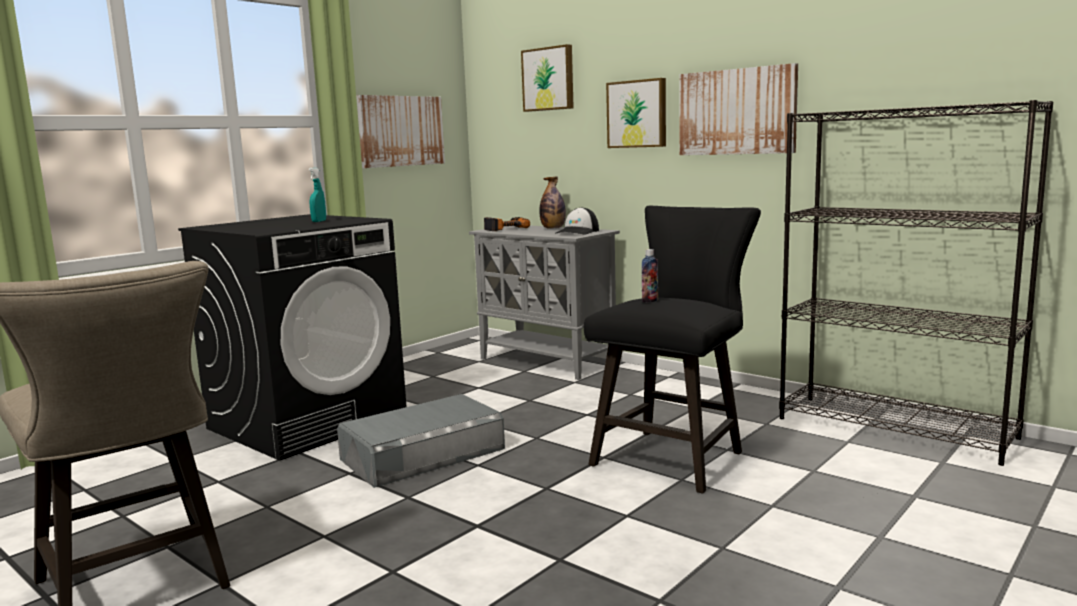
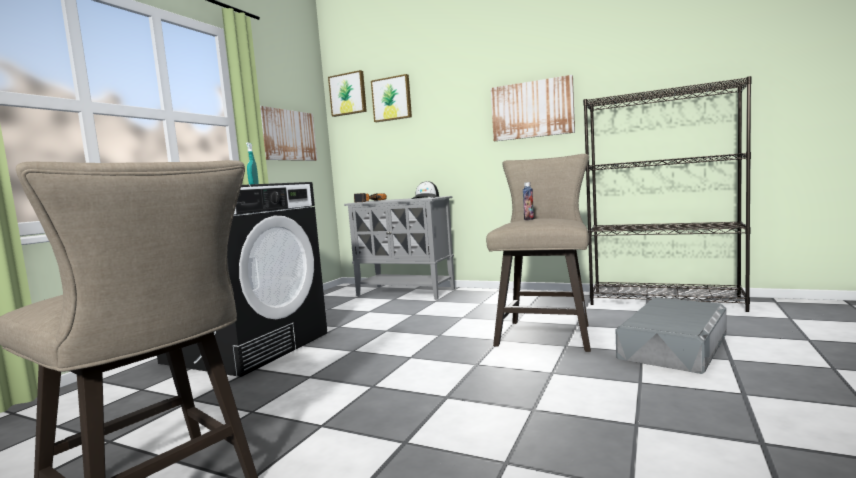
camera: 15 degrees left, 5 degrees down
grey storage box [337,394,505,488] -> grey storage box moved to [616,297,726,374]
bottle [540,177,566,229] -> none
black stool [584,206,761,494] -> beige stool [486,154,591,352]
picture [606,78,666,148] -> picture moved to [328,70,367,117]

